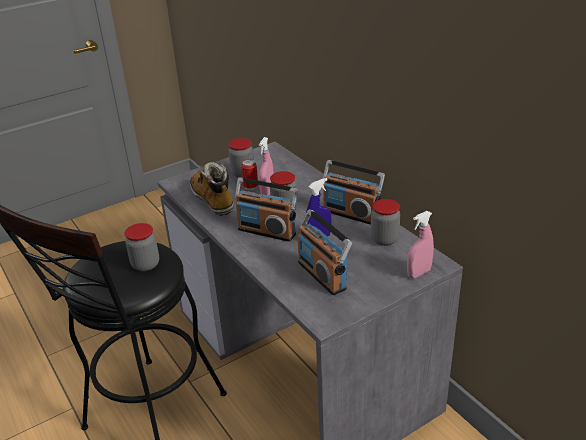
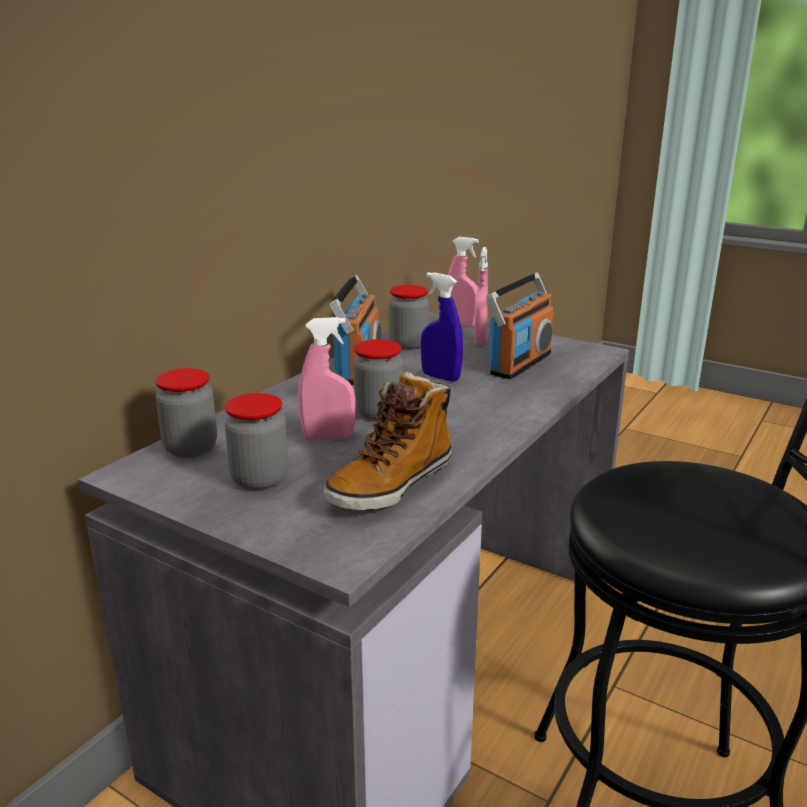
camera: 115 degrees left, 10 degrees down
jar [124,223,159,272] -> jar moved to [155,368,217,458]
radio [235,177,298,242] -> none
can [241,159,258,190] -> none
none -> pink spray bottle [474,247,488,345]

